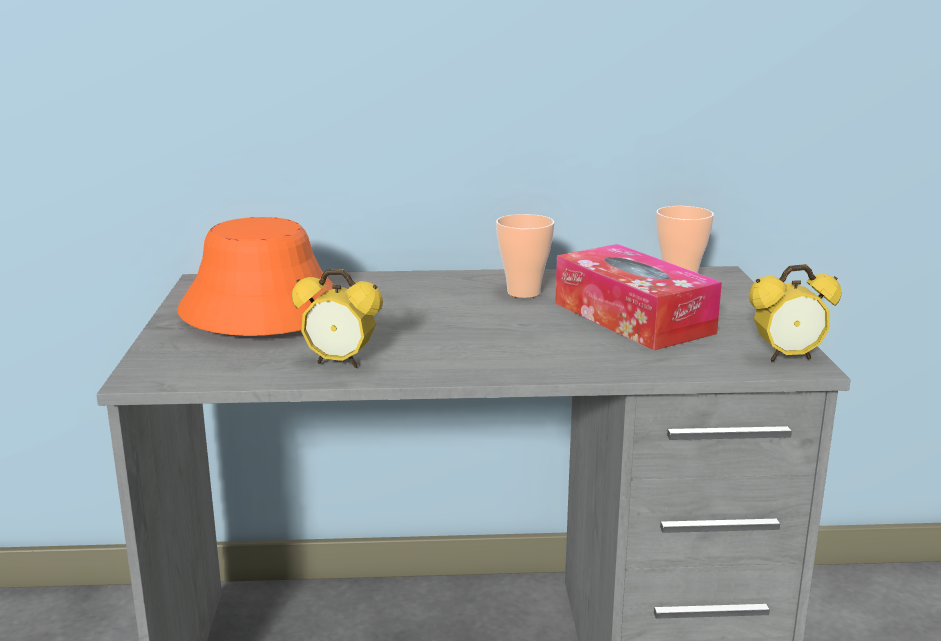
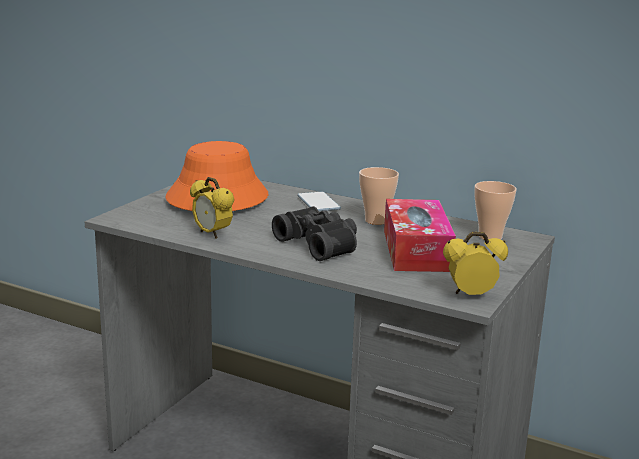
camera: 30 degrees right, 0 degrees up
alarm clock [749,264,841,362] -> alarm clock turned 150 degrees clockwise [443,232,508,295]
none -> black binoculars [272,206,357,261]
none -> phone [297,191,341,211]

